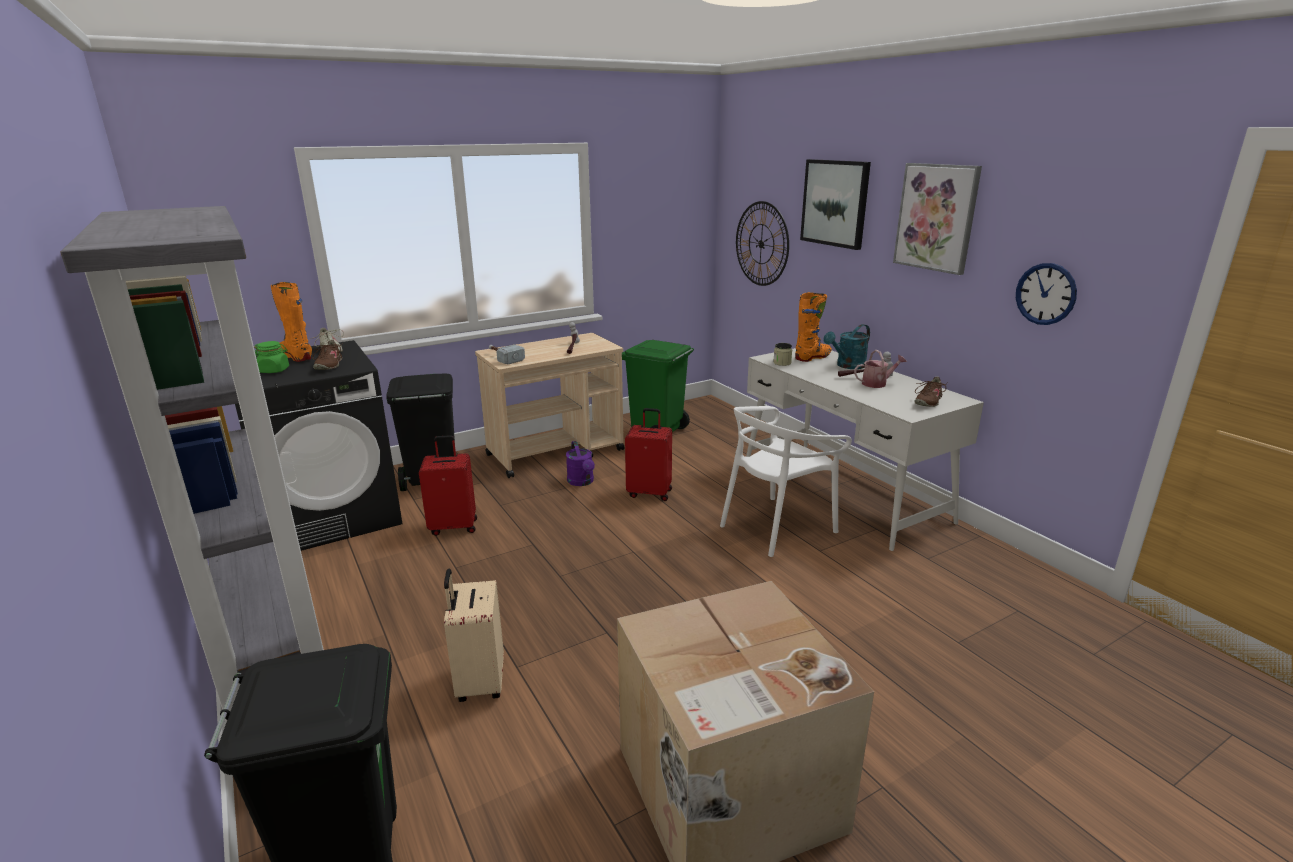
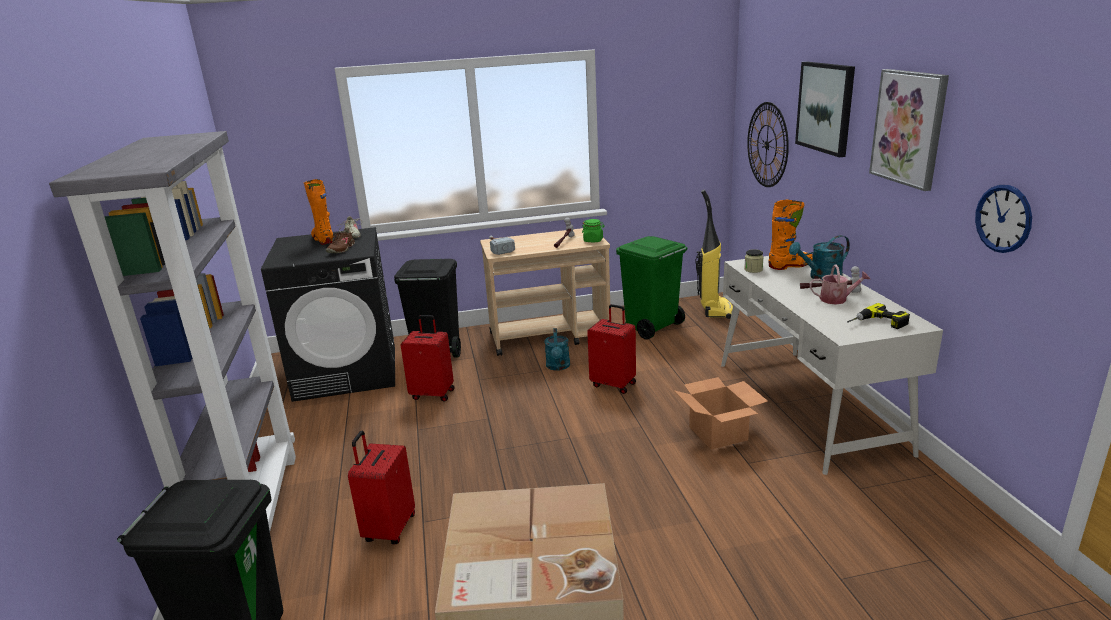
camera: 20 degrees right, 0 degrees up
green jar [254,341,289,373] -> green jar moved to [582,219,605,242]
beige suitcase [444,569,504,702] -> red suitcase [348,431,415,544]
purple watering can [566,441,595,486] -> turquoise watering can [544,328,570,371]
white chair [720,406,852,557] -> cardboard box [674,377,768,449]
brown shoe [914,377,948,407] -> power drill [847,303,910,329]
none -> vacuum cleaner [695,190,733,319]

